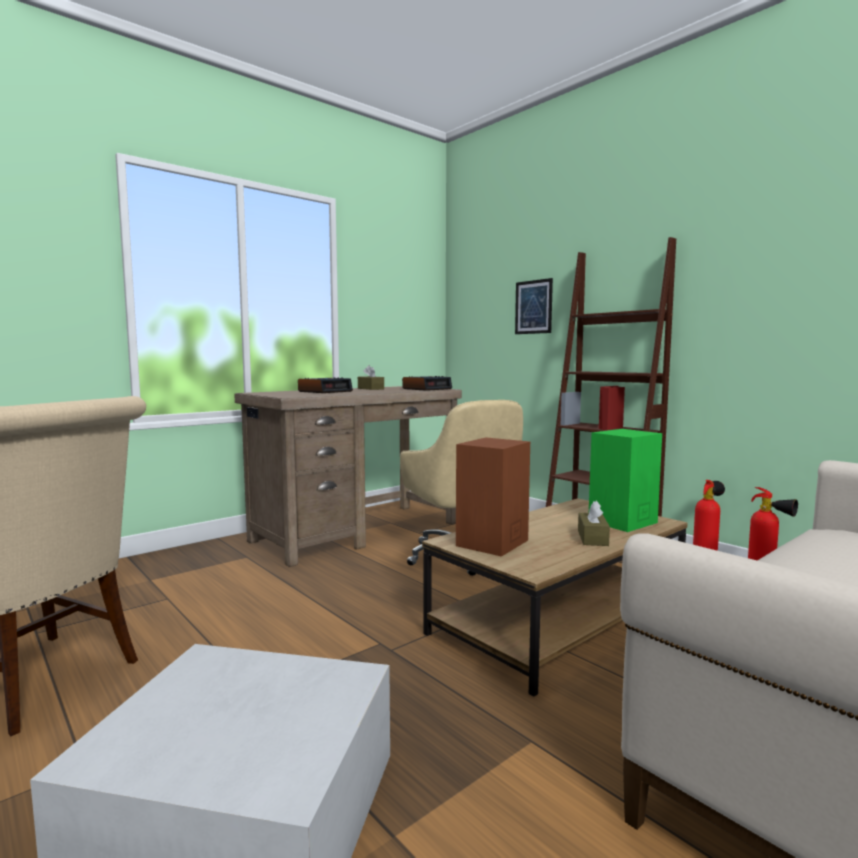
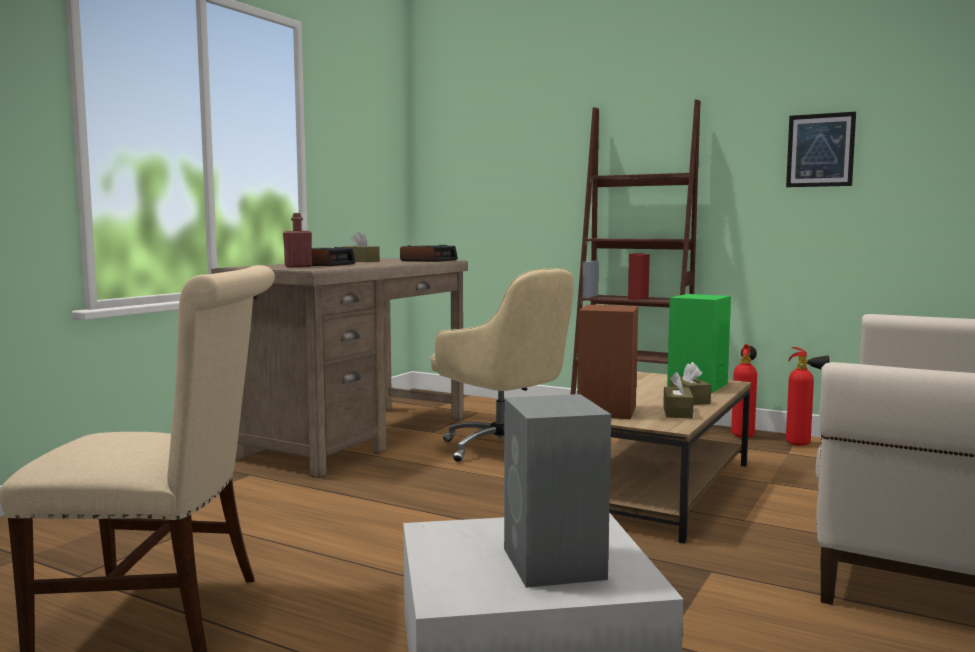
camera: 20 degrees left, 0 degrees up
picture [515,278,553,334] -> picture moved to [786,112,856,187]
none -> red bottle [283,213,312,267]
none -> grey speaker [504,394,611,588]
none -> brown tissue box [663,372,694,418]

